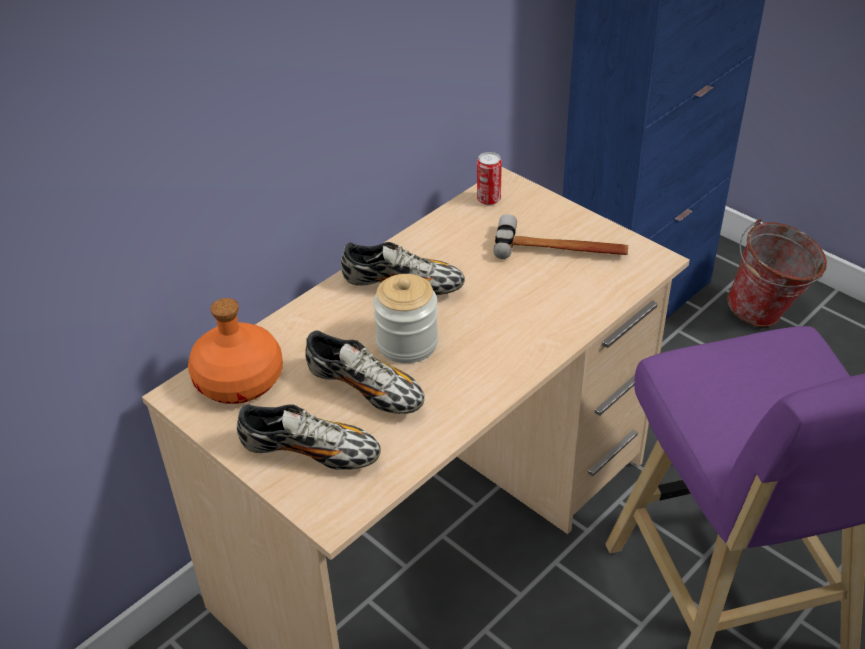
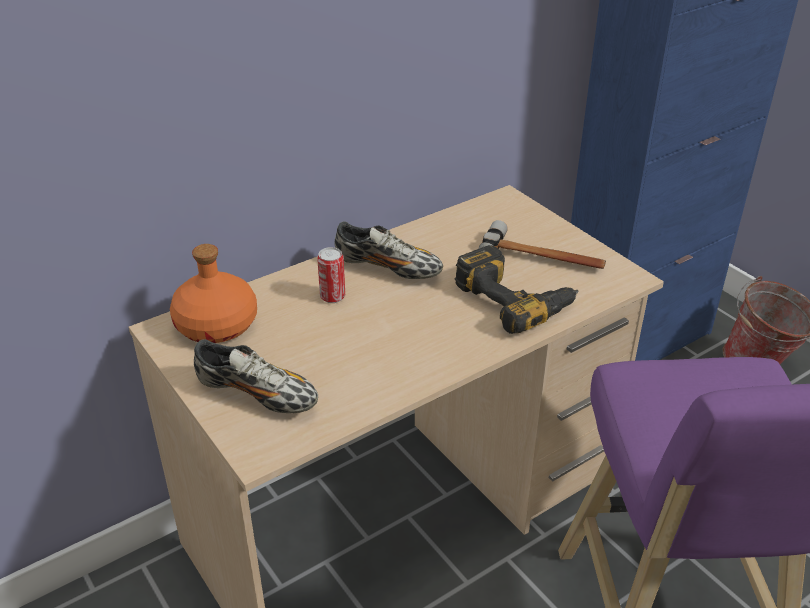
camera: 10 degrees right, 5 degrees down
shoe [305,330,425,414] -> none
jar [373,274,438,363] -> none
can [477,152,502,205] -> can moved to [317,247,345,303]
none -> power drill [455,245,579,334]

